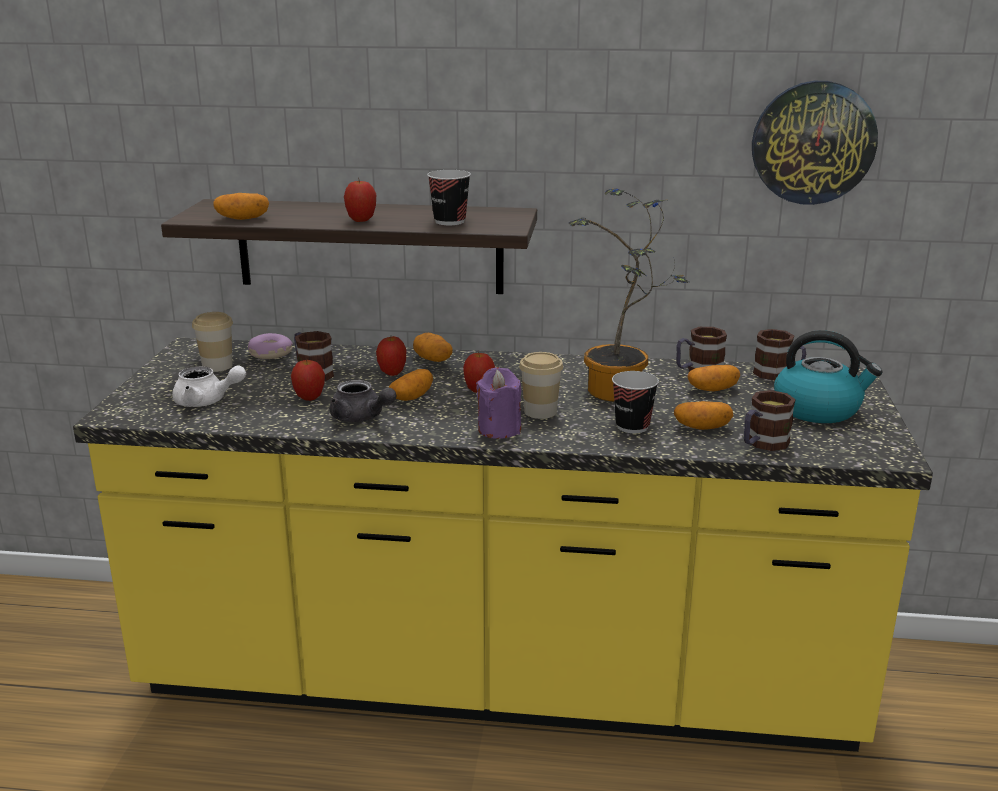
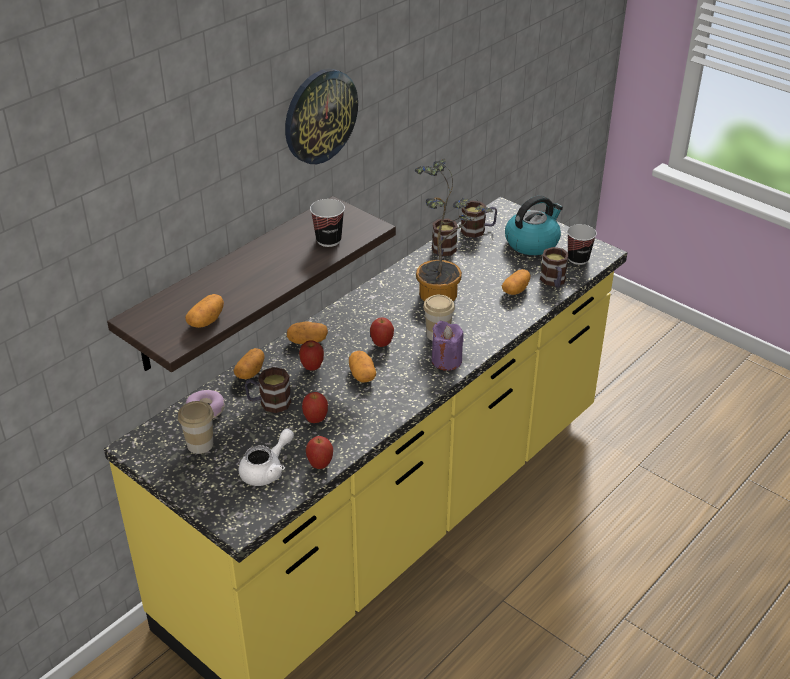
camera: 55 degrees left, 15 degrees up
grey teapot [330,380,396,422] -> none
apple [344,178,376,222] -> apple moved to [306,436,333,469]
cup [612,371,659,433] -> cup moved to [567,224,597,265]
potato [687,365,740,391] -> potato moved to [234,348,265,379]
wall clock [752,81,878,205] -> wall clock moved to [285,69,358,164]

